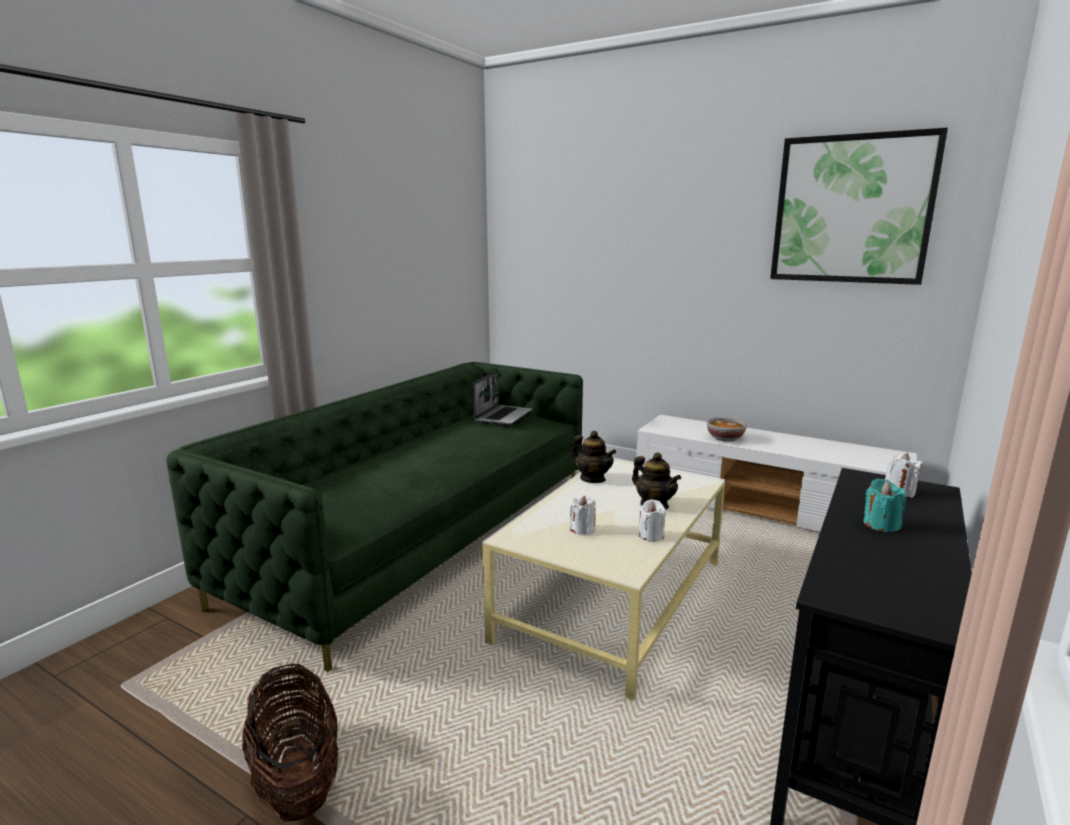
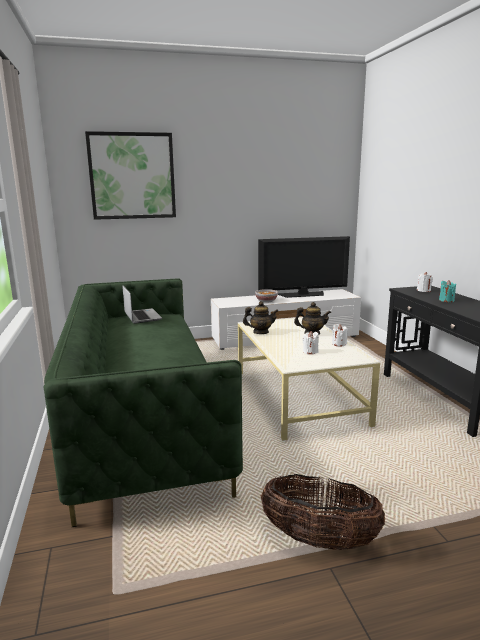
camera: 45 degrees left, 0 degrees up
picture [770,128,948,285] -> picture moved to [85,131,176,220]
none -> television [258,236,350,298]

